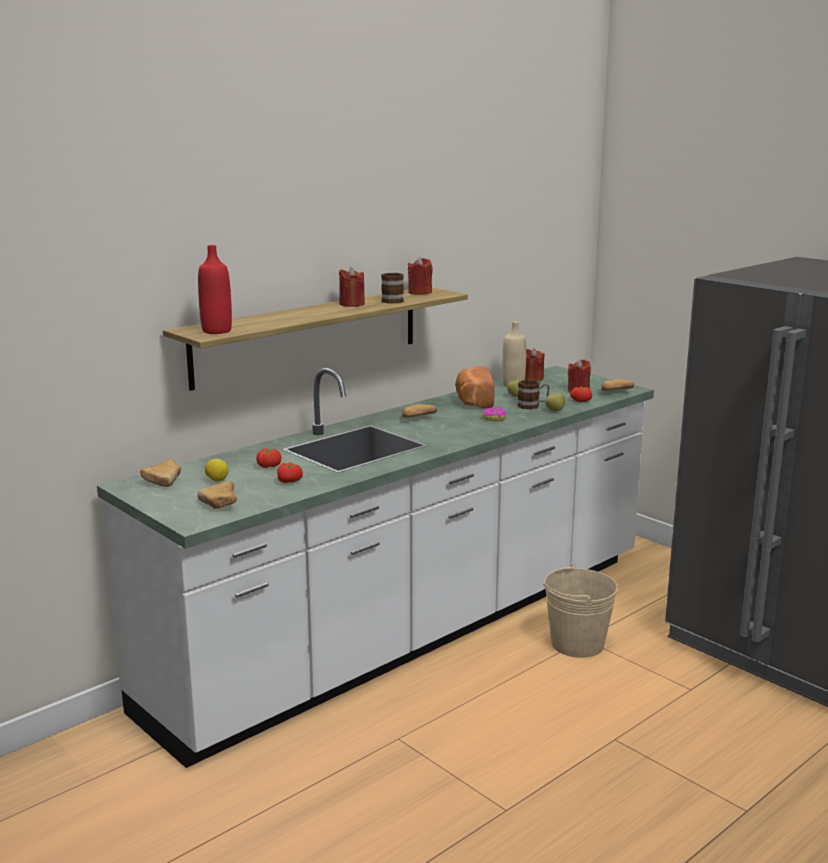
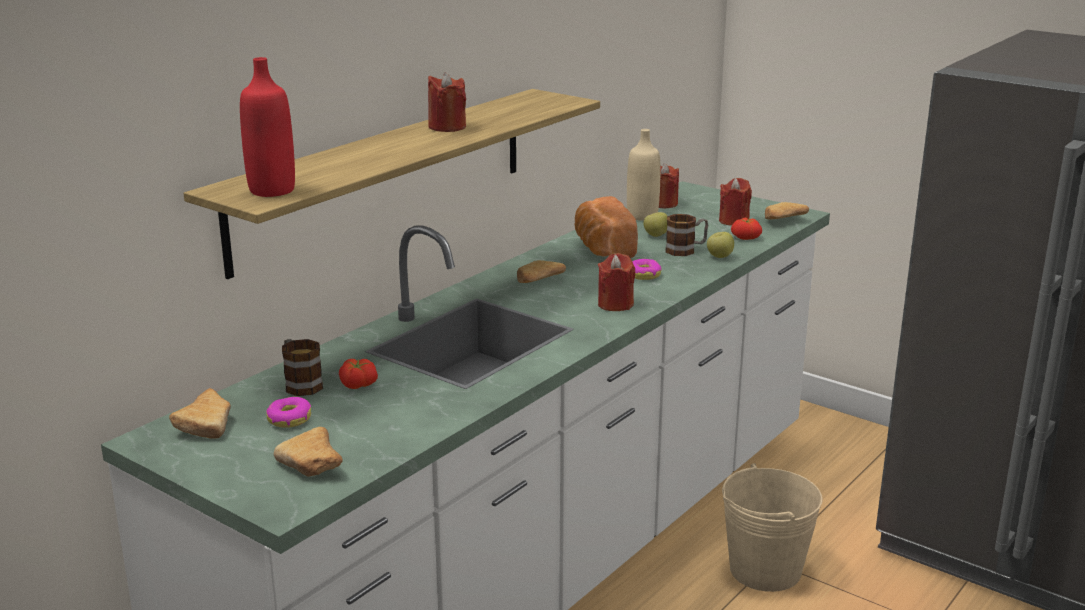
camera: 10 degrees left, 5 degrees up
lemon [205,459,228,481] -> donut [266,397,311,428]
tomato [277,462,303,483] -> none
mug [381,273,404,303] -> mug moved to [282,339,323,396]
red candle [408,257,433,295] -> red candle moved to [598,253,635,311]

